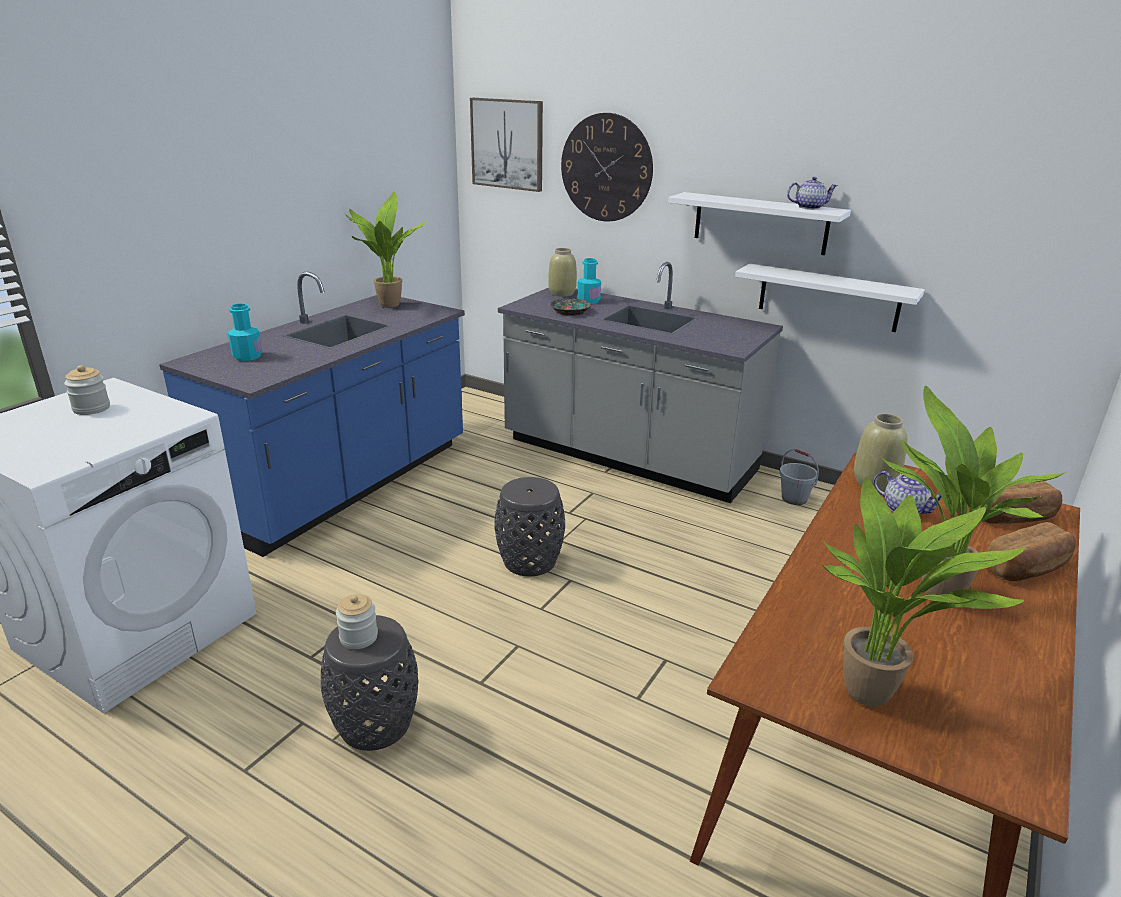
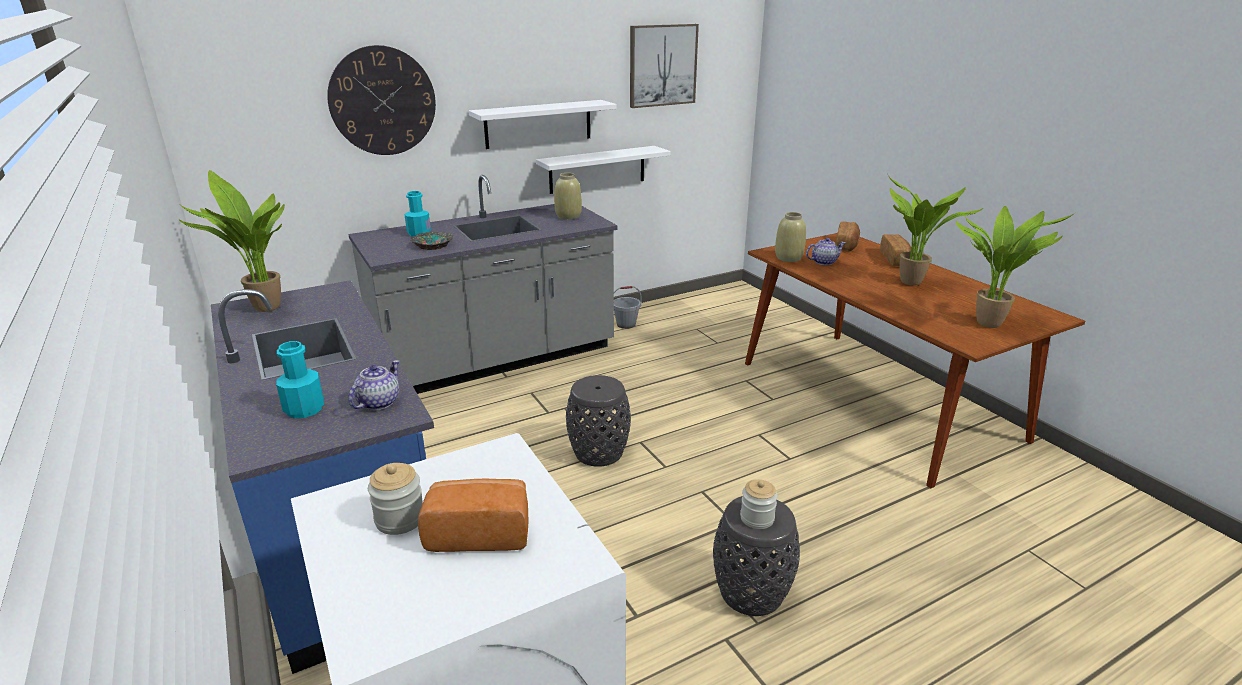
camera: 60 degrees left, 0 degrees up
picture [470,98,543,192] -> picture moved to [630,24,699,108]
beige vase [548,248,577,297] -> beige vase moved to [554,173,582,220]
teapot [787,177,838,210] -> teapot moved to [348,360,399,410]
none -> bread [418,479,529,552]

